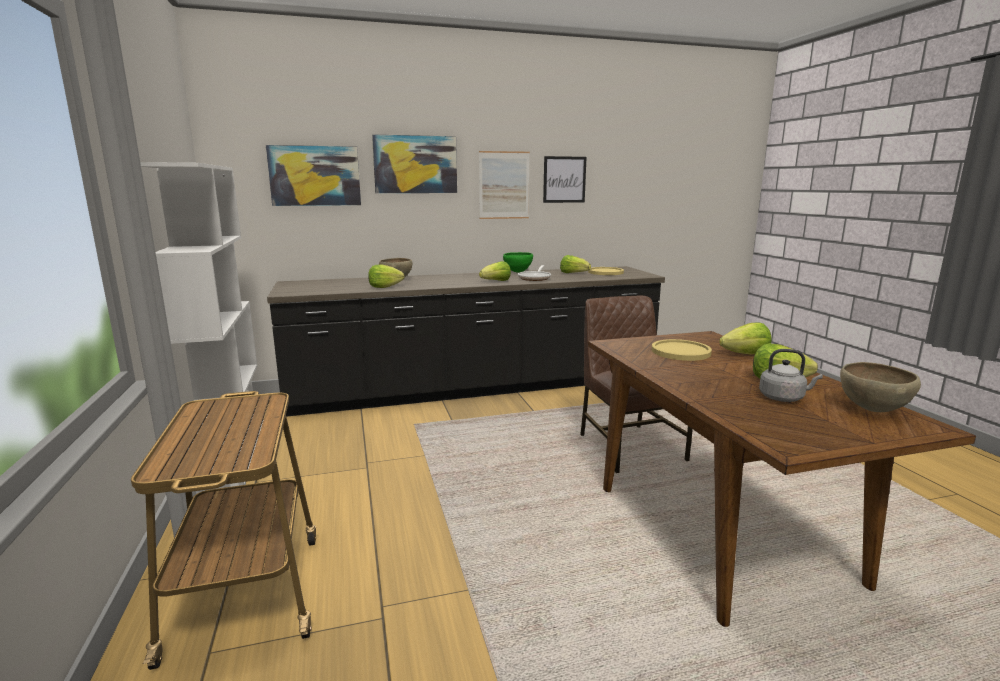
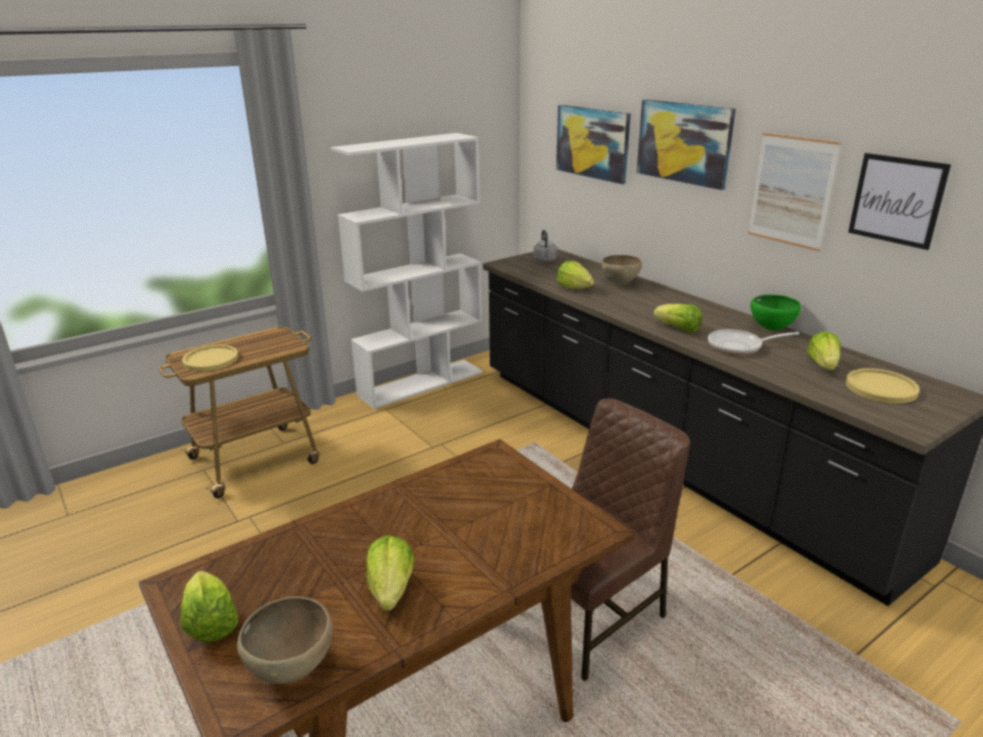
camera: 70 degrees right, 10 degrees up
yellow plate [652,339,712,361] -> yellow plate moved to [182,345,238,371]
lettuce [719,323,772,354] -> lettuce moved to [181,571,238,643]
grey kettle [759,349,823,402] -> grey kettle moved to [533,230,558,262]

